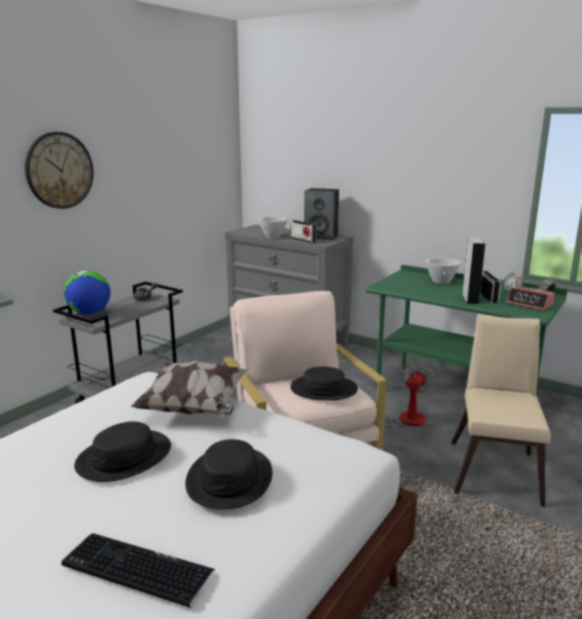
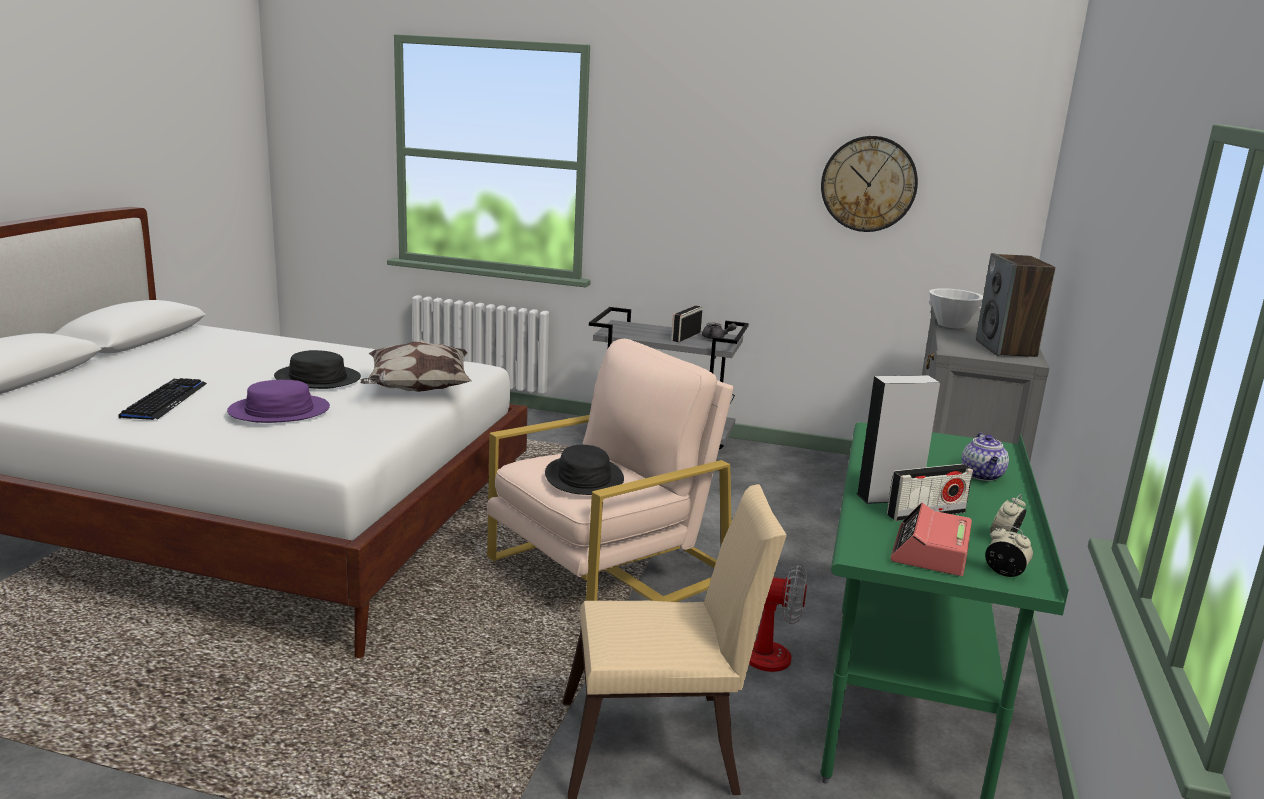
camera: 70 degrees right, 0 degrees up
wall clock [25,132,94,209] -> wall clock moved to [821,136,918,232]
globe [64,271,111,315] -> none
black hat [185,439,272,509] -> purple hat [227,380,330,423]
radio [290,220,316,243] -> radio moved to [671,305,702,342]
white bowl [425,258,461,284] -> teapot [961,433,1009,481]

